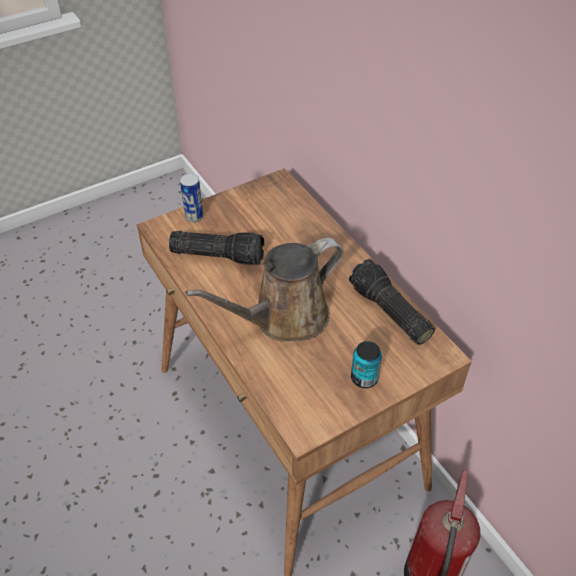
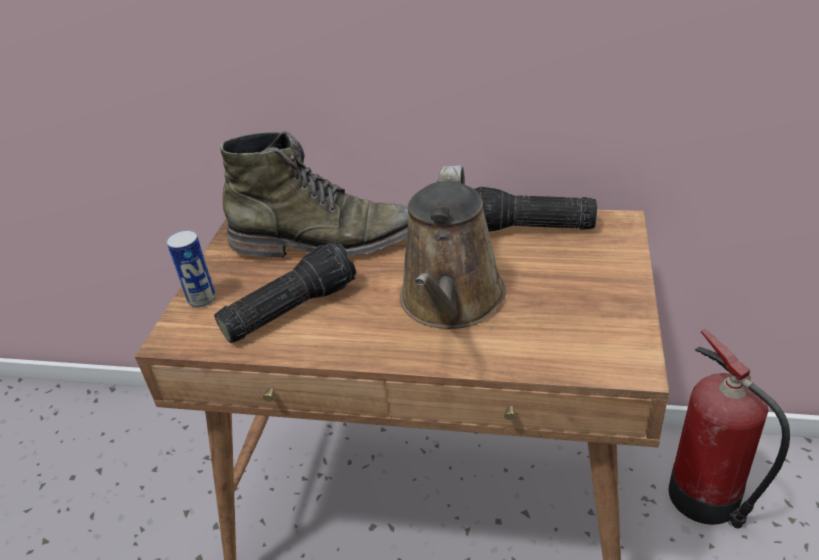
camera: 45 degrees left, 10 degrees down
can [351,341,382,388] -> none
none -> green boot [220,131,409,258]

